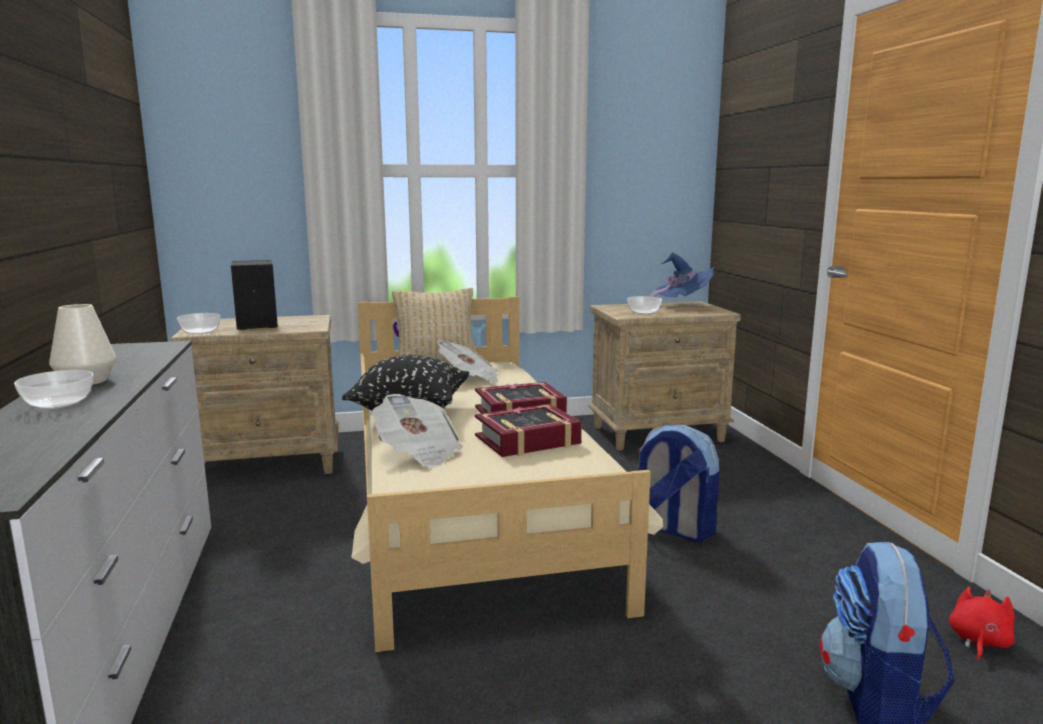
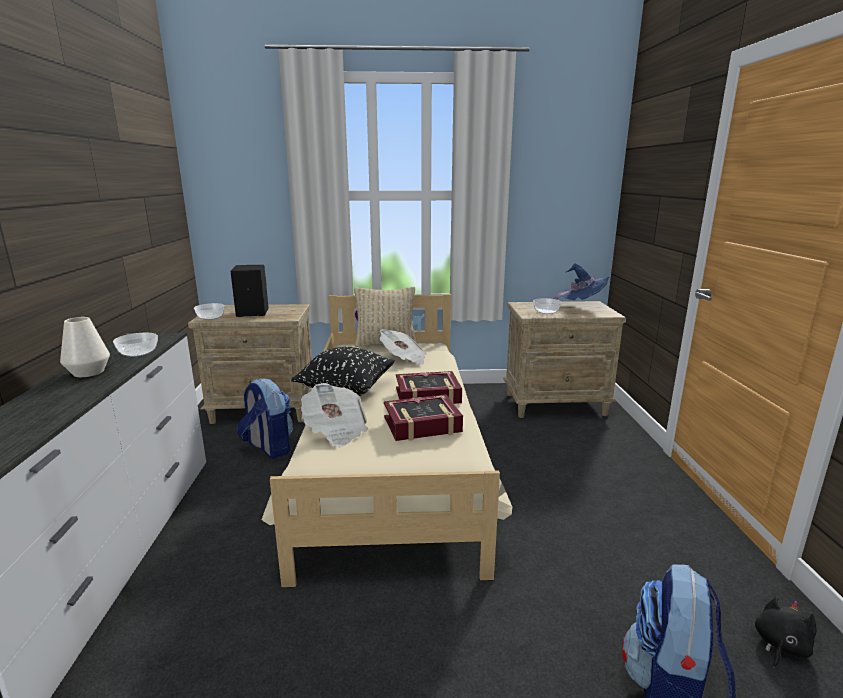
camera: 10 degrees right, 5 degrees up
bowl [14,370,94,409] -> bowl moved to [113,333,158,357]
backpack [638,425,720,542] -> backpack moved to [237,378,293,458]
red plush toy [949,587,1015,661] -> black plush toy [755,597,816,668]

